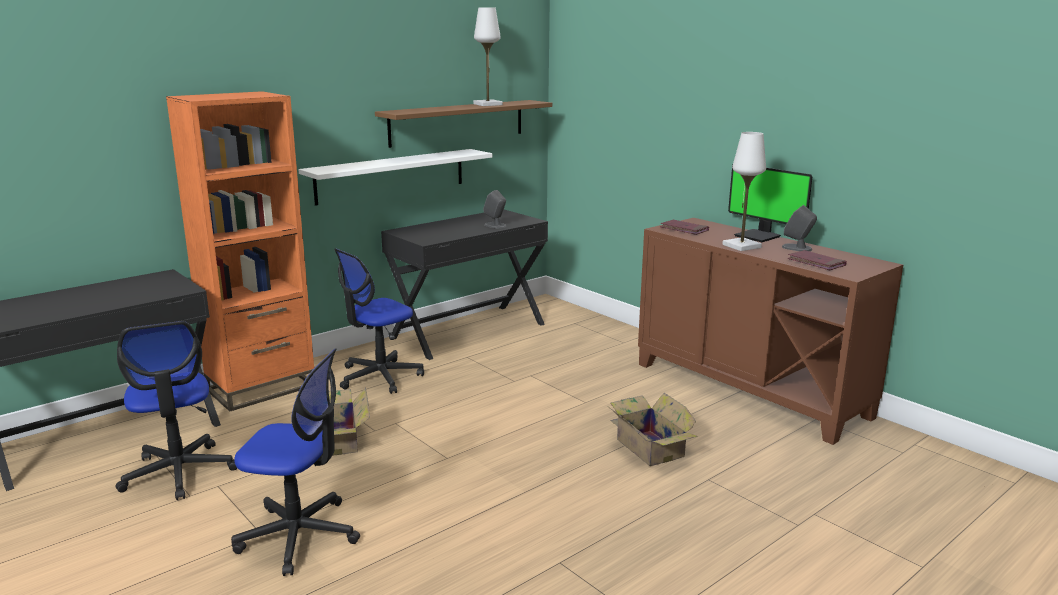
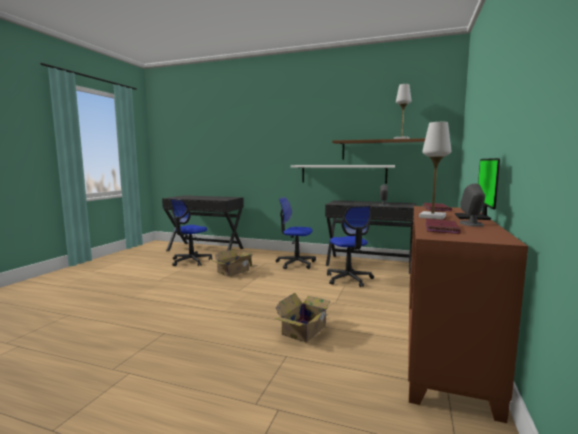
camera: 60 degrees right, 10 degrees down
orange bookcase [166,91,314,412] -> none
office chair [231,348,360,576] -> office chair moved to [327,205,374,287]

